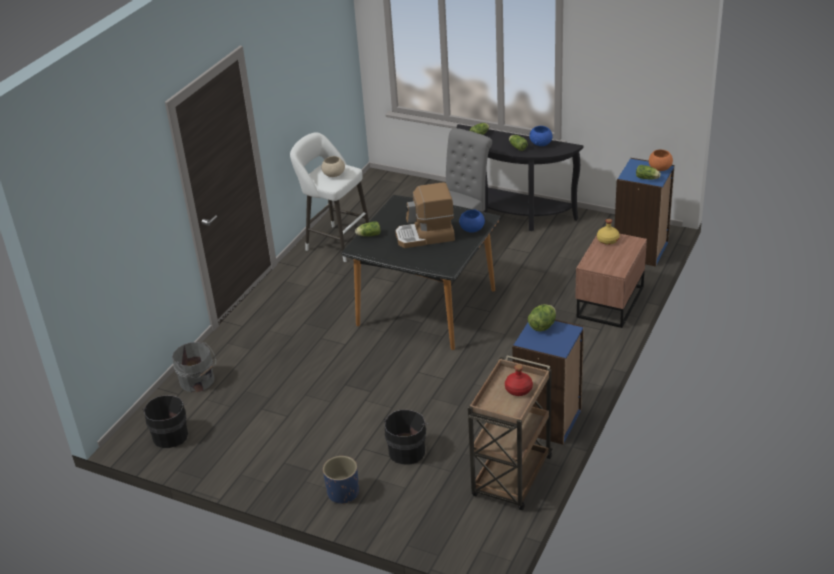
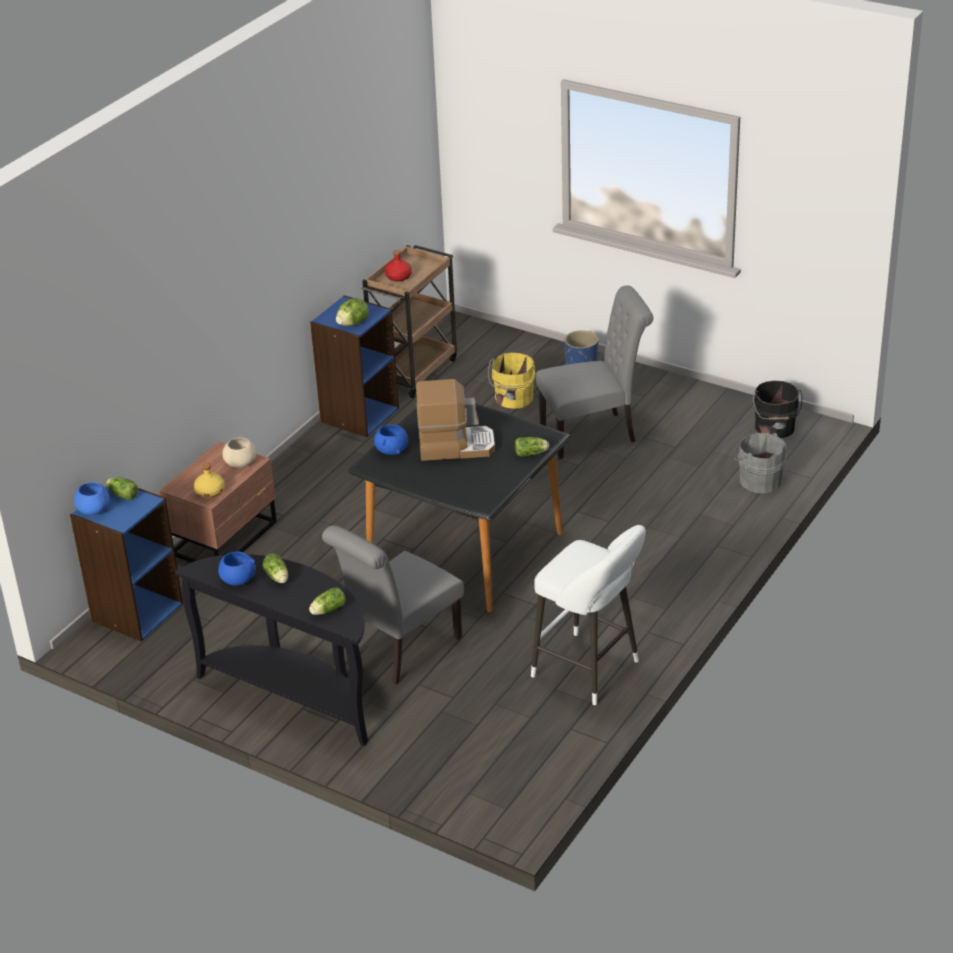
camera: 175 degrees left, 0 degrees up
beige bowl [321,156,345,177] -> beige bowl moved to [223,438,256,468]
black bucket [383,410,429,464] -> yellow bucket [488,352,535,409]
orange bowl [649,150,673,171] -> blue bowl [74,482,110,515]
none -> grey chair [536,285,653,459]

